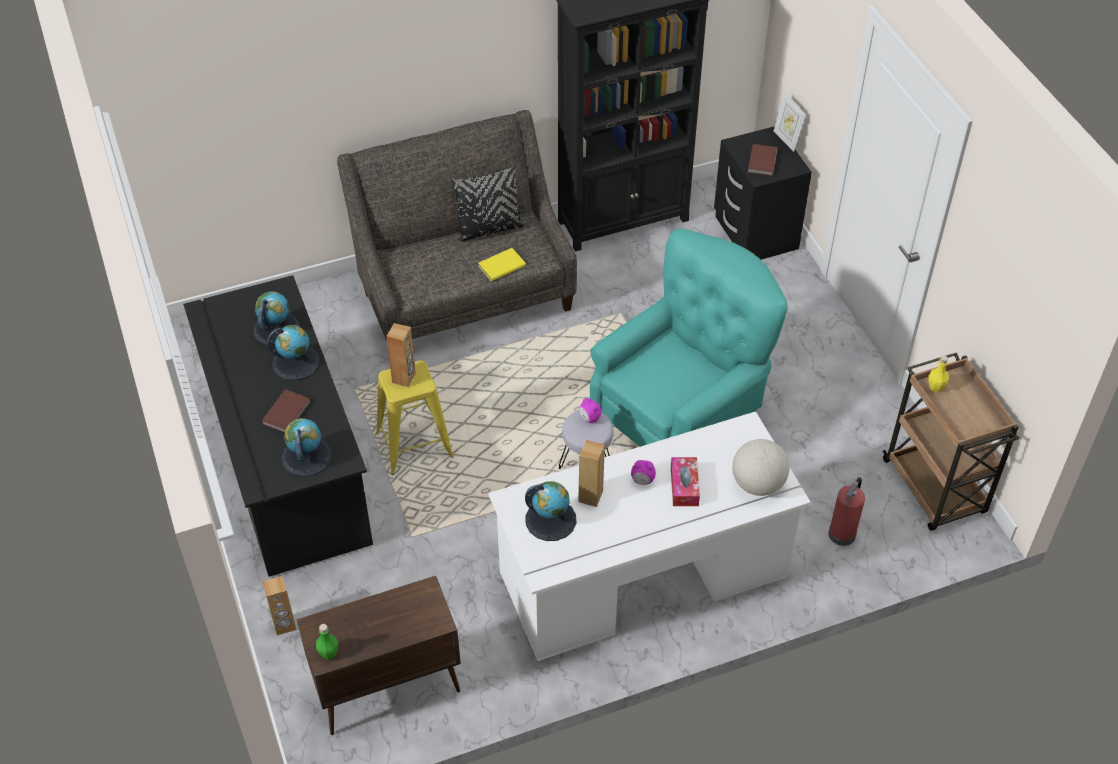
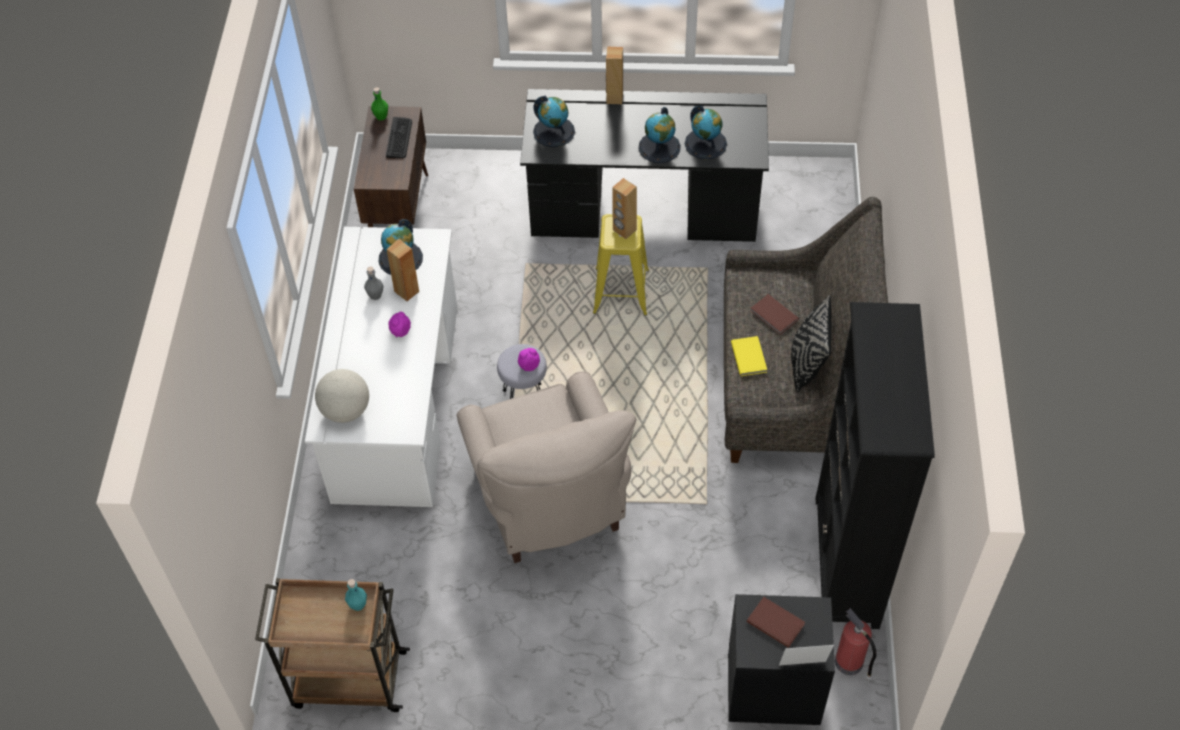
camera: 115 degrees right, 5 degrees up
brown book [261,389,311,433] -> brown book moved to [750,294,799,335]
brown speaker [263,576,297,635] -> brown speaker moved to [606,46,623,105]
turquoise armchair [590,228,788,447] -> beige armchair [457,371,636,563]
tissue box [671,457,700,506] -> none
fire extinguisher [828,477,865,546] -> fire extinguisher moved to [835,608,876,681]
yellow bottle [928,356,949,392] -> turquoise bottle [345,579,367,611]
none -> grey bottle [364,267,383,300]
none -> keyboard [386,117,412,158]

